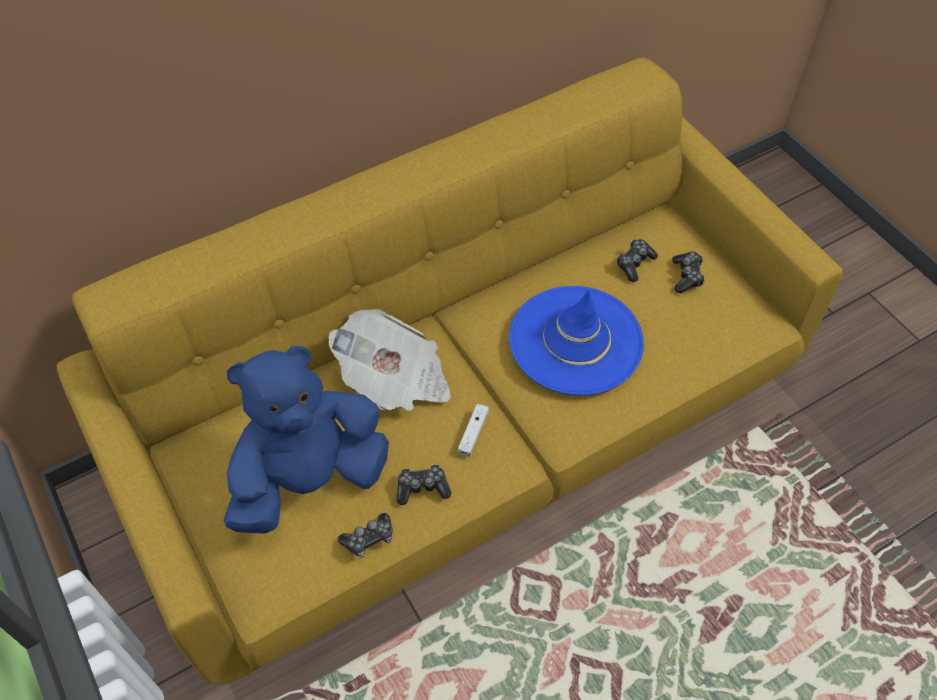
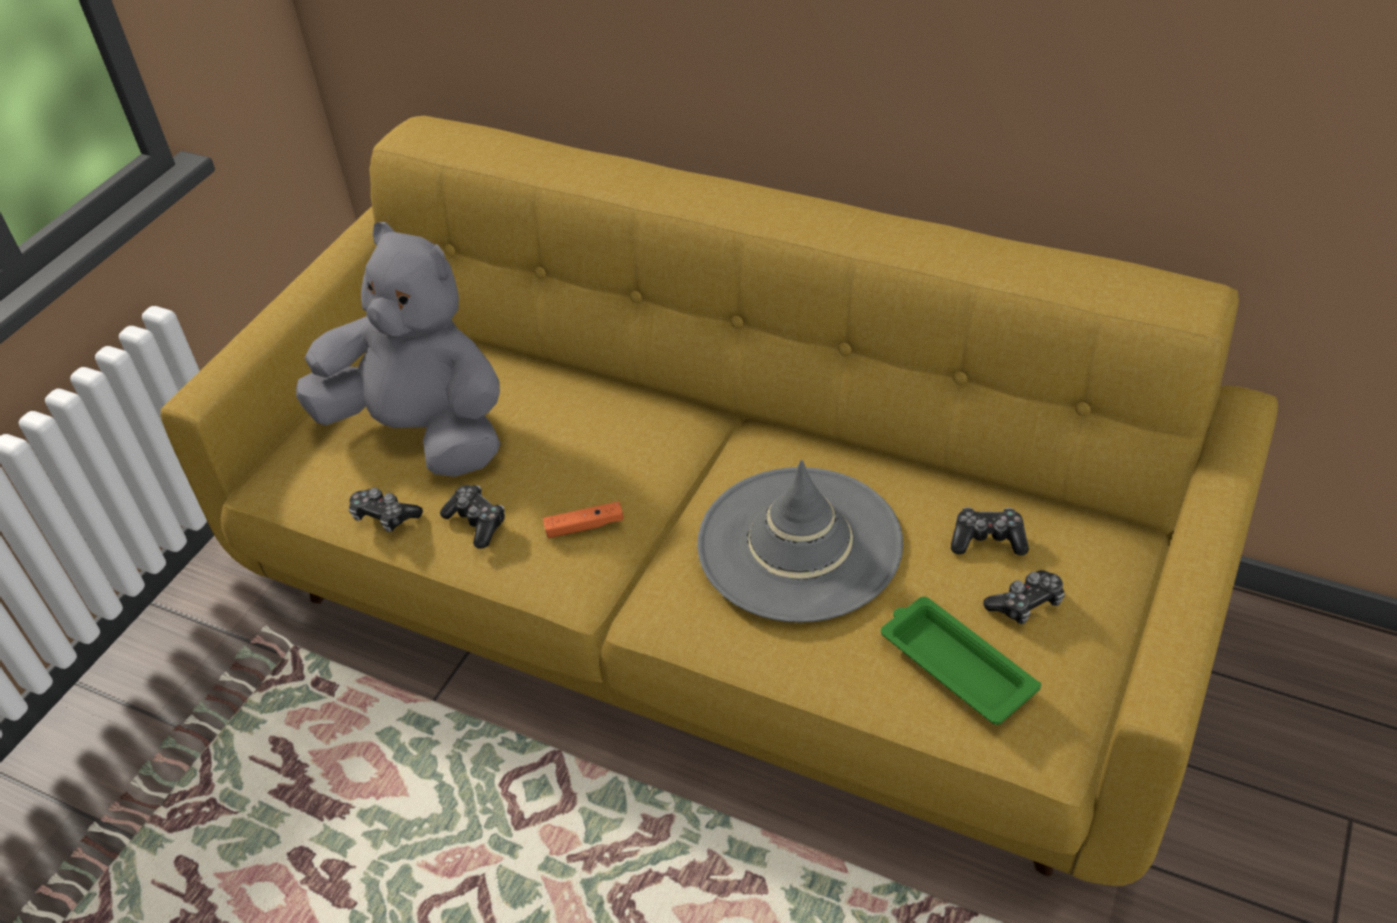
camera: 60 degrees right, 10 degrees down
blue plush toy [224,345,389,534] -> grey plush toy [296,222,501,477]
newspaper [328,309,451,411] -> none
white game controller [458,404,489,457] -> orange game controller [543,501,624,538]
blue hat [509,286,644,396] -> grey hat [697,460,903,622]
none -> green tray [881,597,1041,725]

